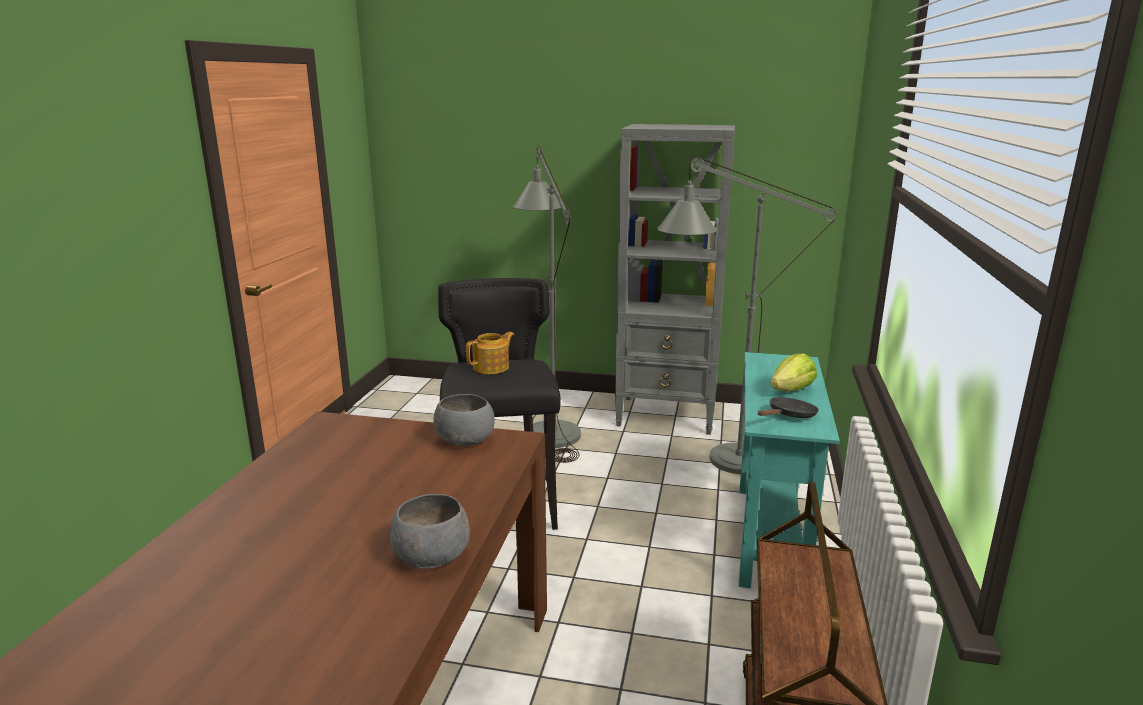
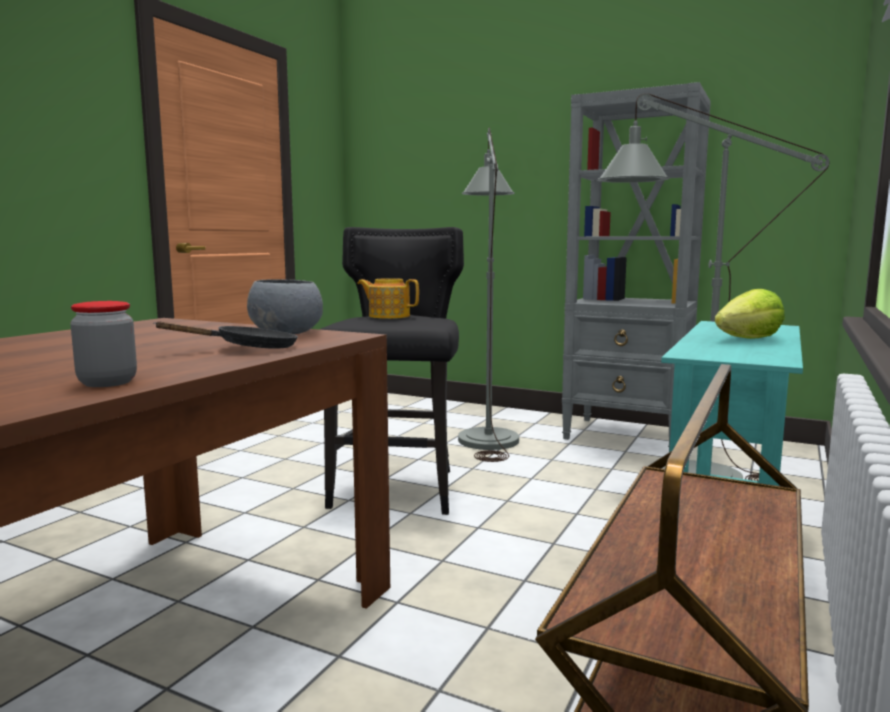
camera: 15 degrees right, 10 degrees down
grey bowl [390,494,470,568] -> jar [70,301,137,387]
teapot [466,332,514,374] -> teapot turned 135 degrees counterclockwise [357,278,419,319]
black frying pan [758,397,819,418] -> black frying pan moved to [154,321,298,349]

